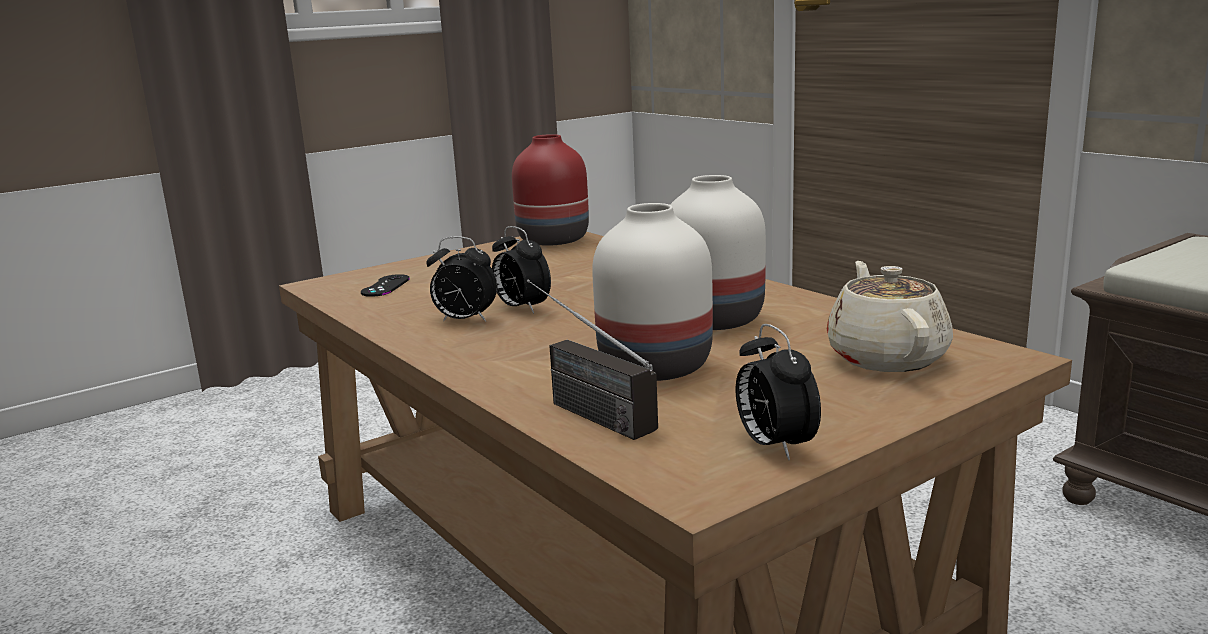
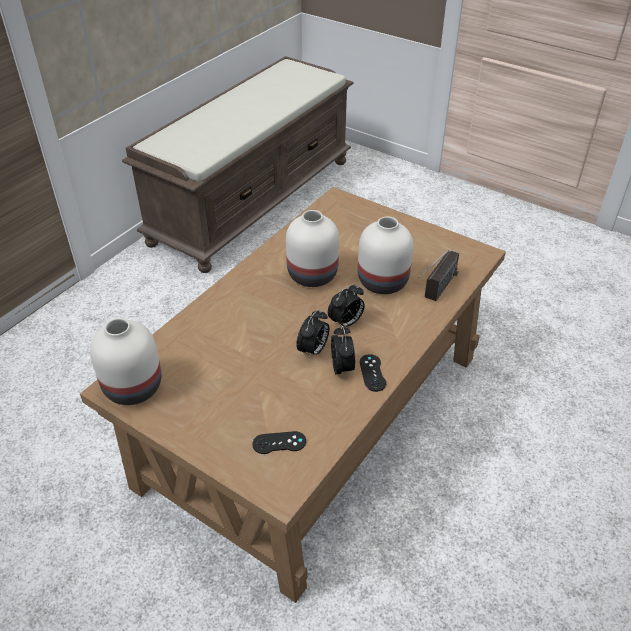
camera: 110 degrees left, 25 degrees up
red vase [512,134,589,246] -> white vase [90,318,161,405]
alarm clock [736,324,821,460] -> alarm clock moved to [328,284,365,328]
beige teapot [827,261,953,372] -> none
none -> black game controller [360,354,386,392]

